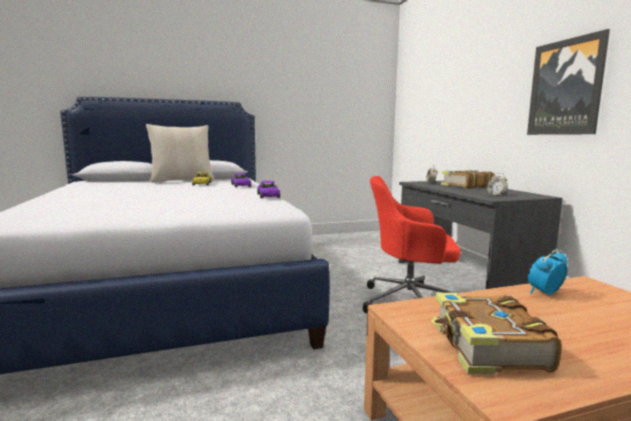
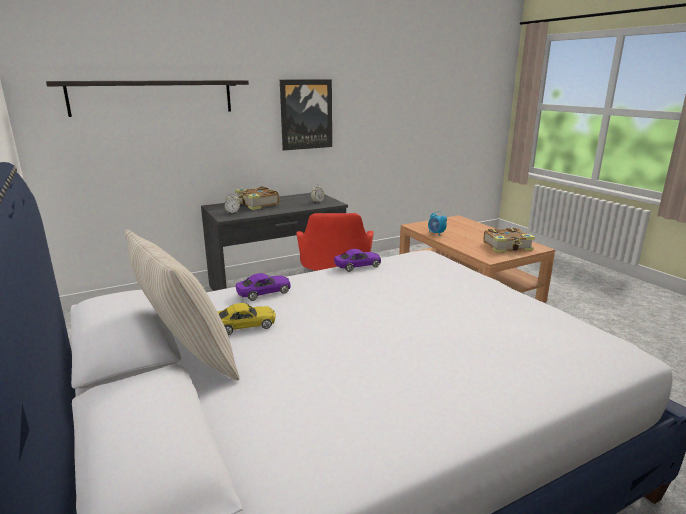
camera: 100 degrees left, 10 degrees up
none -> shelf [46,80,249,117]

